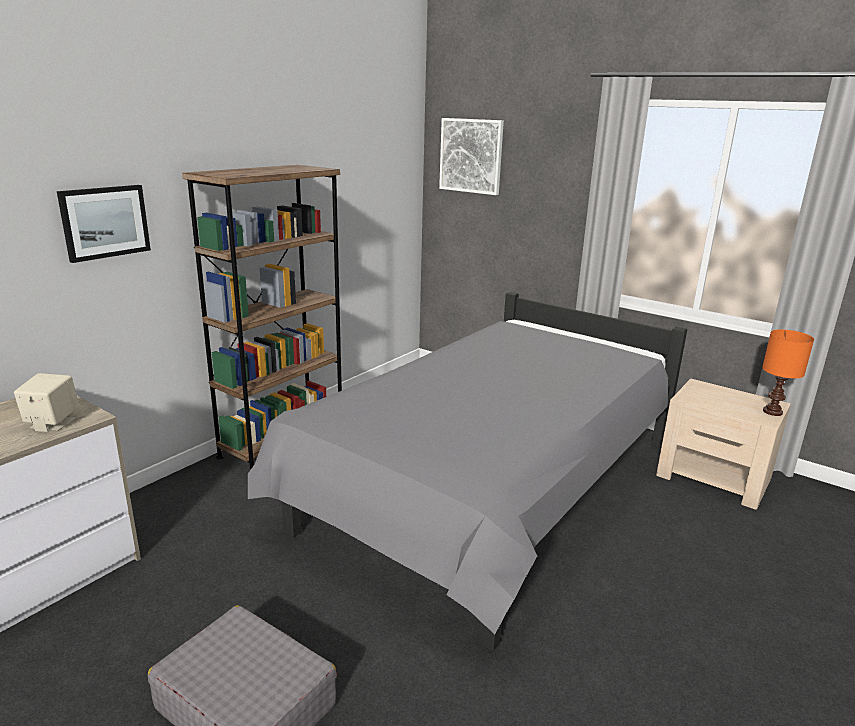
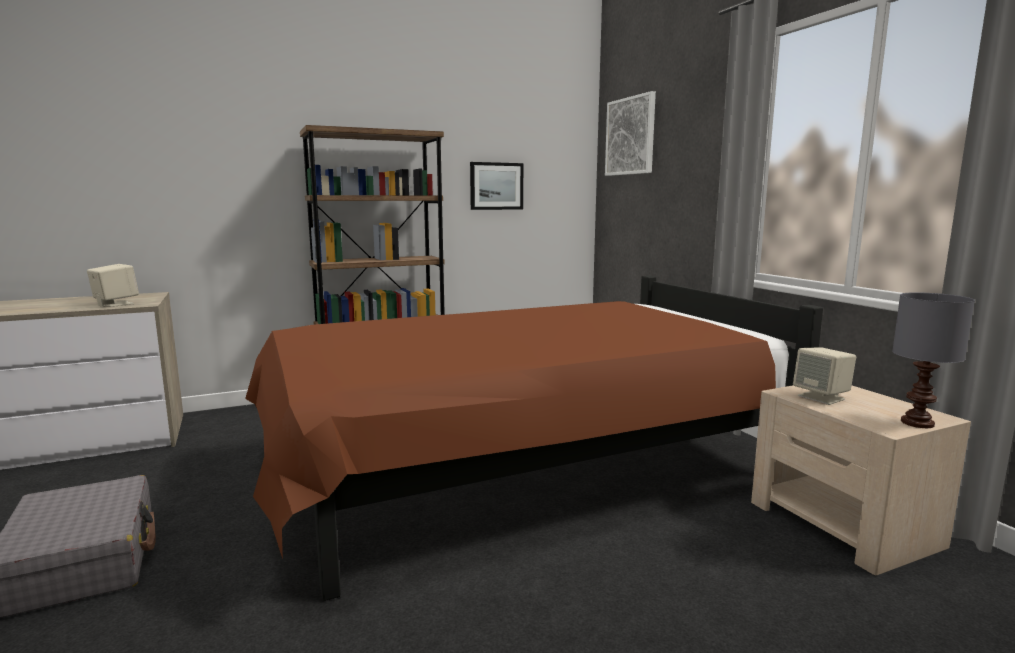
camera: 30 degrees right, 10 degrees down
picture [57,185,151,263] -> picture moved to [470,162,523,210]
grey bed [248,292,687,652] -> brown bed [245,276,823,601]
orange table lamp [762,329,814,416] -> grey table lamp [892,292,975,428]
none -> beige speaker [793,347,856,405]

